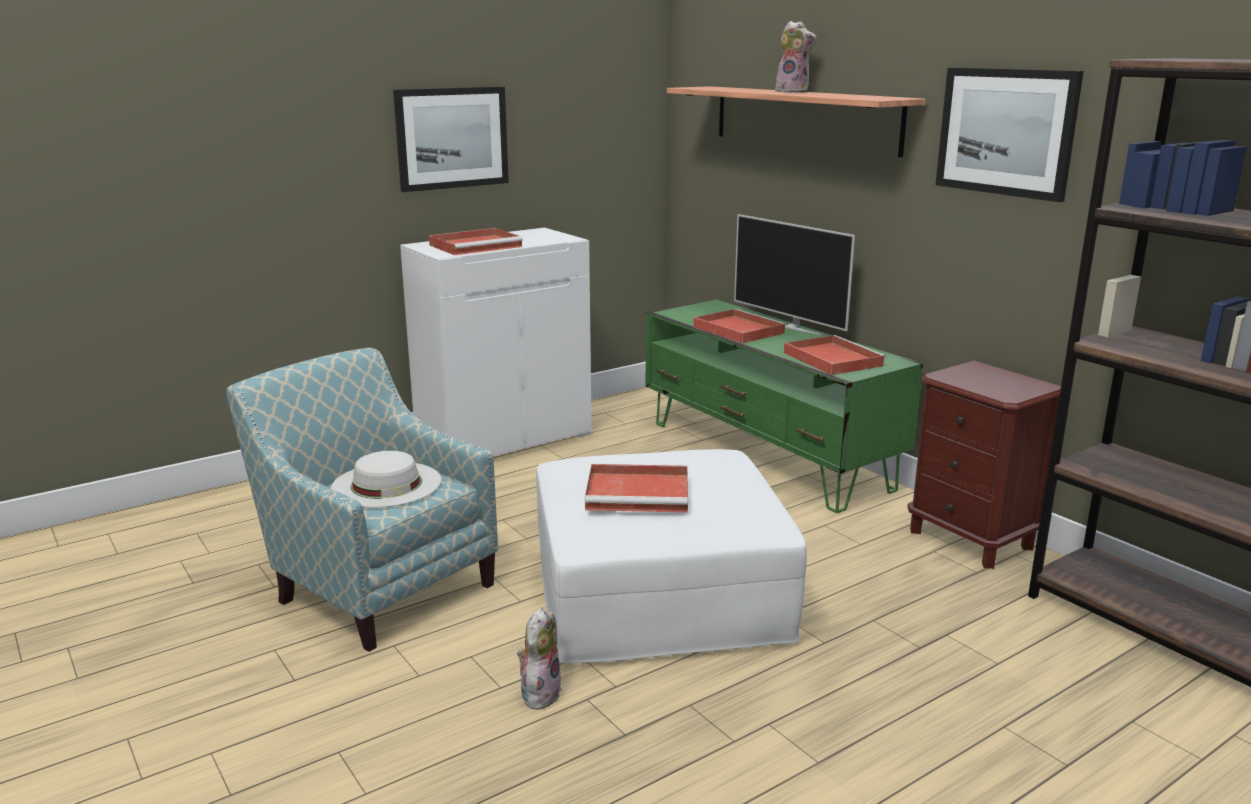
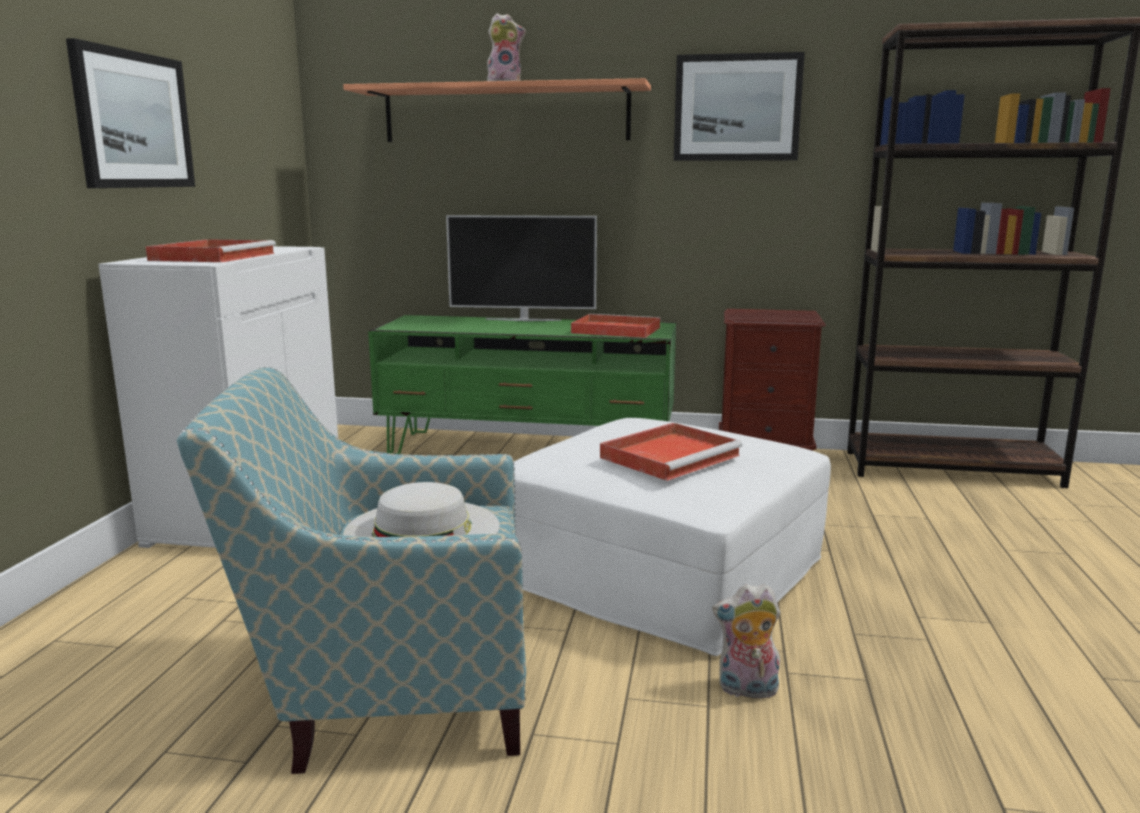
camera: 45 degrees left, 5 degrees down
plush toy [517,608,562,710] -> plush toy turned 60 degrees counterclockwise [712,584,780,702]
red tray [693,309,787,343] -> none

